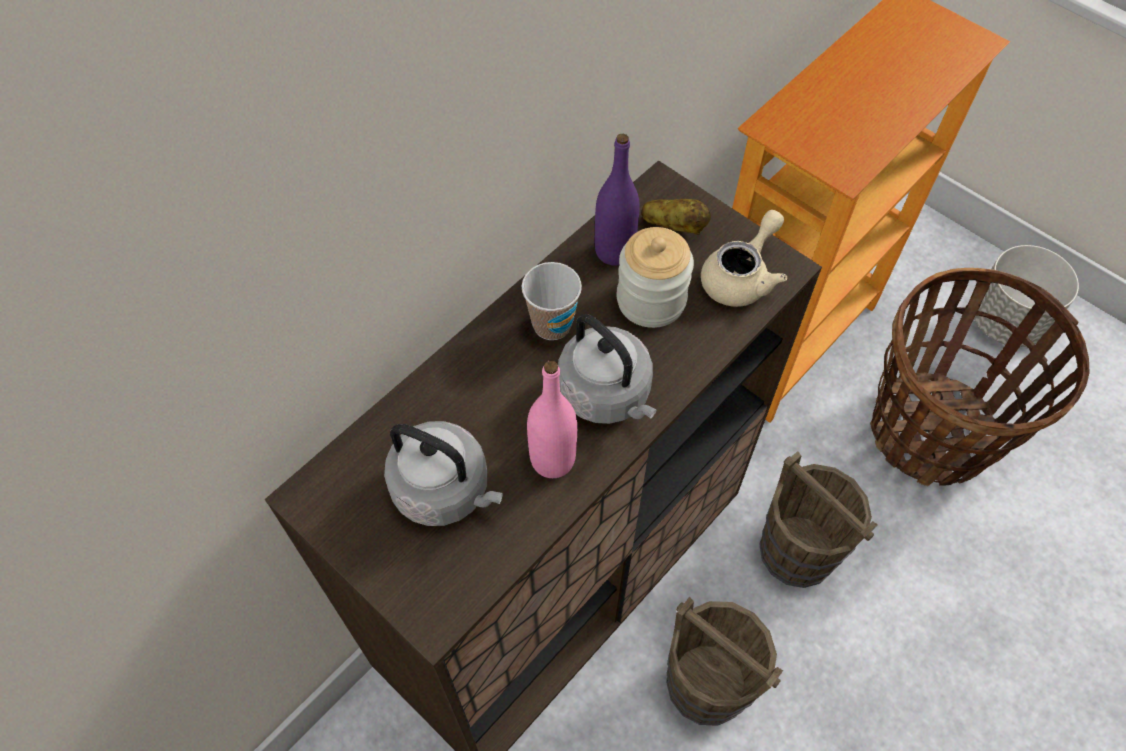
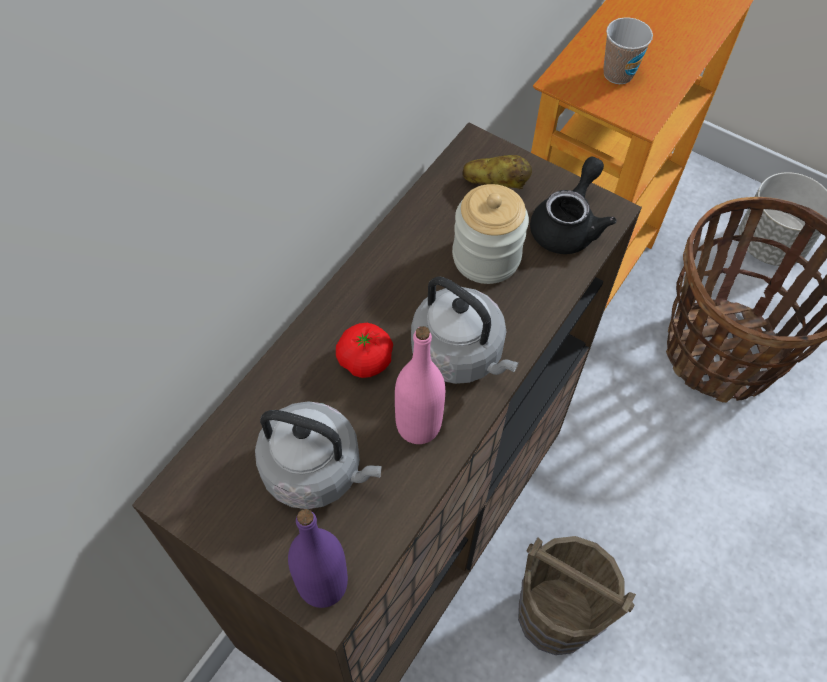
camera: 10 degrees left, 0 degrees up
cup [522,262,582,340] -> cup moved to [603,18,653,84]
purple bottle [595,133,640,265] -> purple bottle moved to [288,509,348,608]
beige teapot [701,210,787,307] -> black teapot [530,157,616,254]
brown bucket [759,451,878,588] -> none
none -> tomato [336,323,393,378]

